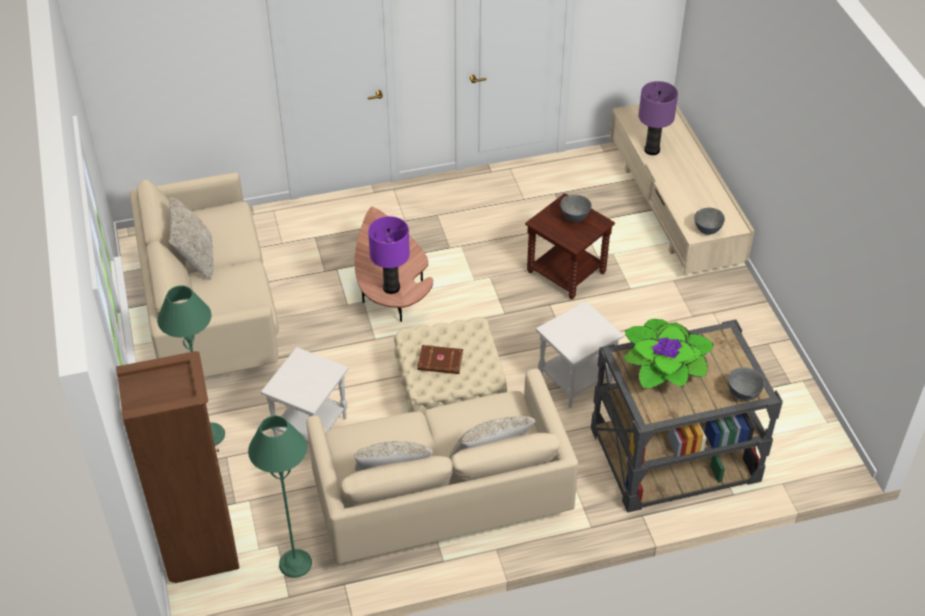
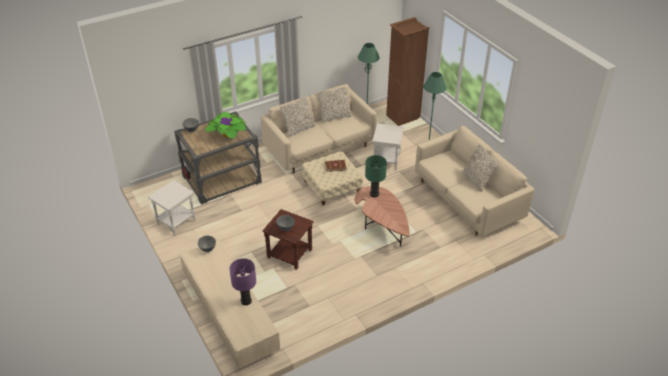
camera: 165 degrees right, 5 degrees down
purple table lamp [368,216,410,294] -> green table lamp [365,155,387,197]
white side table [536,301,624,408] -> white side table moved to [148,180,195,235]

